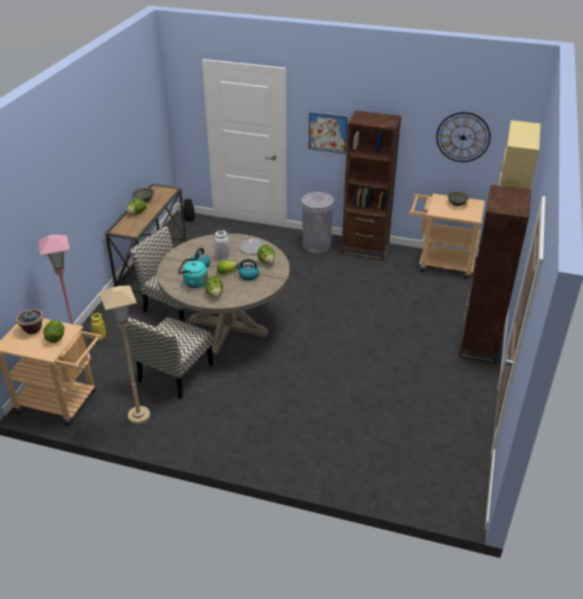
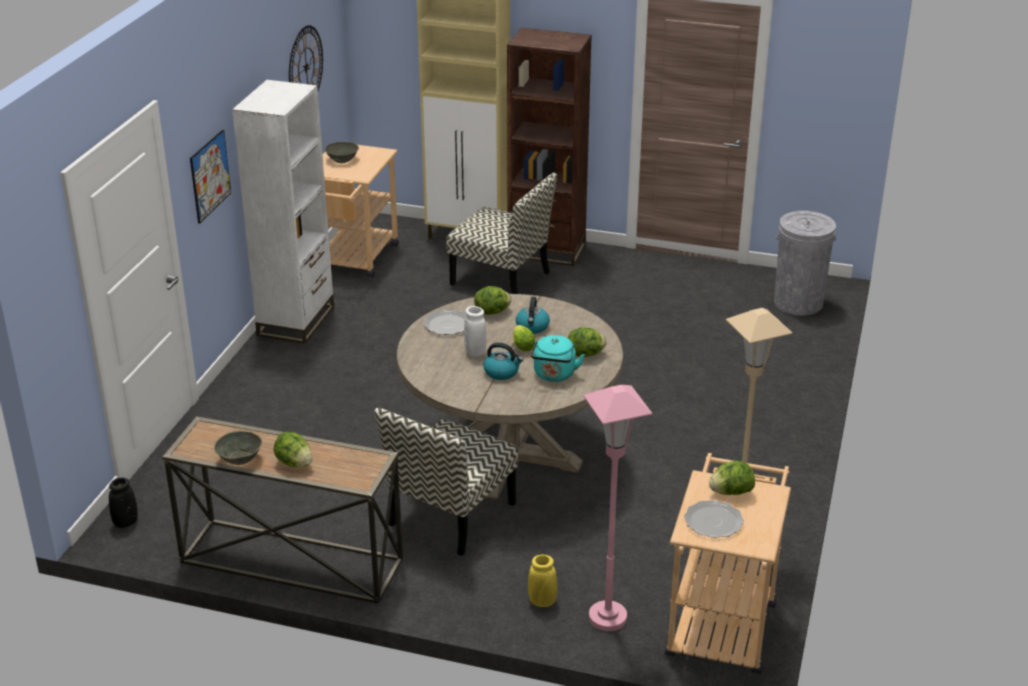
camera: 90 degrees left, 5 degrees down
potted plant [16,309,44,334] -> plate [684,500,744,538]
chair [126,317,213,400] -> chair moved to [446,173,557,294]
grey trash can [302,192,334,253] -> grey trash can moved to [774,211,836,315]
brown bookcase [341,111,401,261] -> white bookcase [232,80,334,344]

